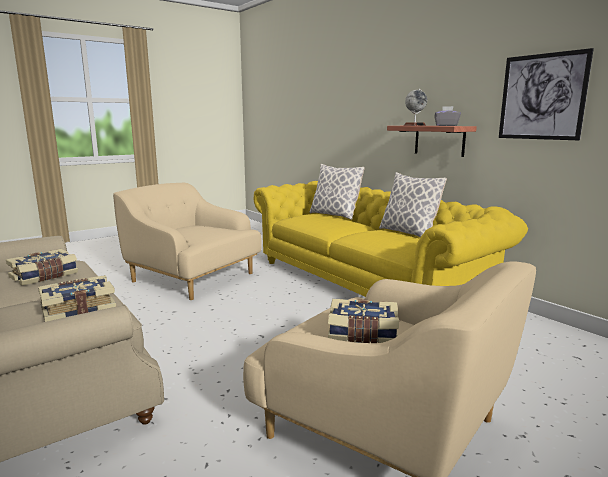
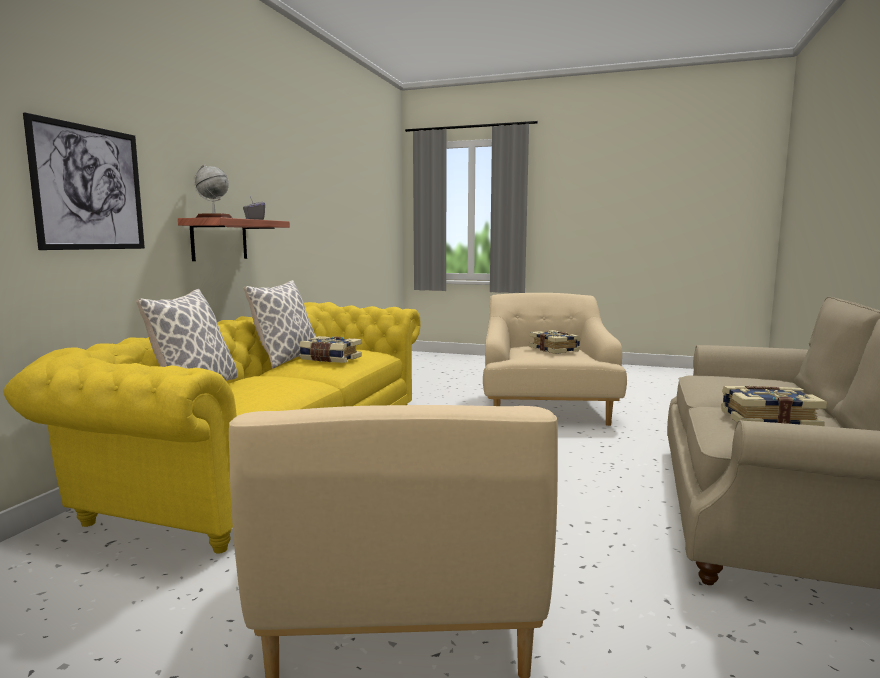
camera: 125 degrees left, 5 degrees down
book [38,275,116,322] -> book moved to [299,336,362,363]
picture [499,48,594,140] -> picture moved to [23,113,145,250]

